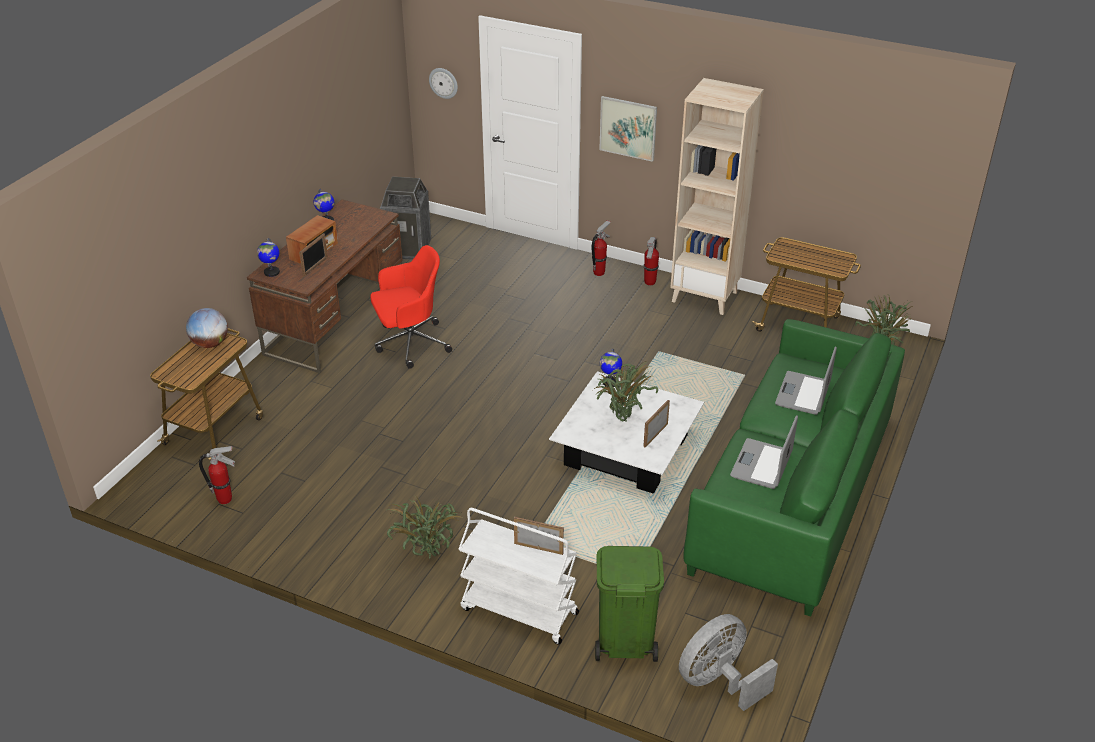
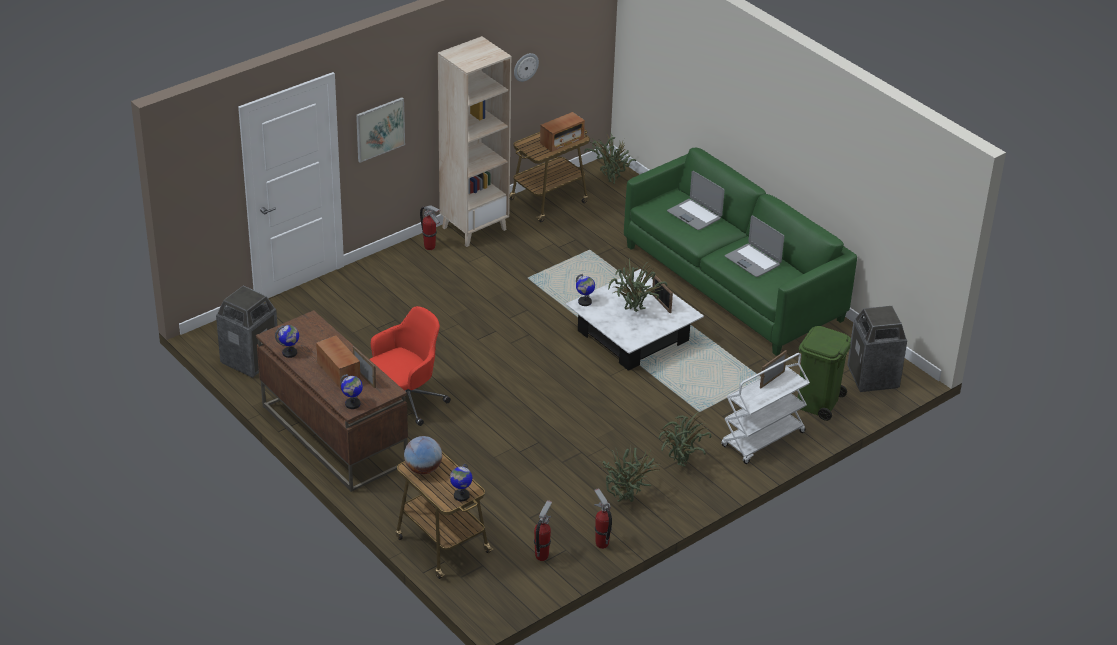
camera: 65 degrees left, 0 degrees up
red office chair [370,245,452,369] -> red office chair turned 45 degrees clockwise [369,306,451,426]
wall clock [429,68,458,99] -> wall clock moved to [514,53,539,82]
fire extinguisher [592,220,611,276] -> fire extinguisher moved to [594,488,612,549]
grey fan [679,614,778,711] -> trash can [847,306,907,392]
none -> globe [450,464,472,501]
none -> radio [540,112,585,152]
none -> potted plant [600,445,659,502]

